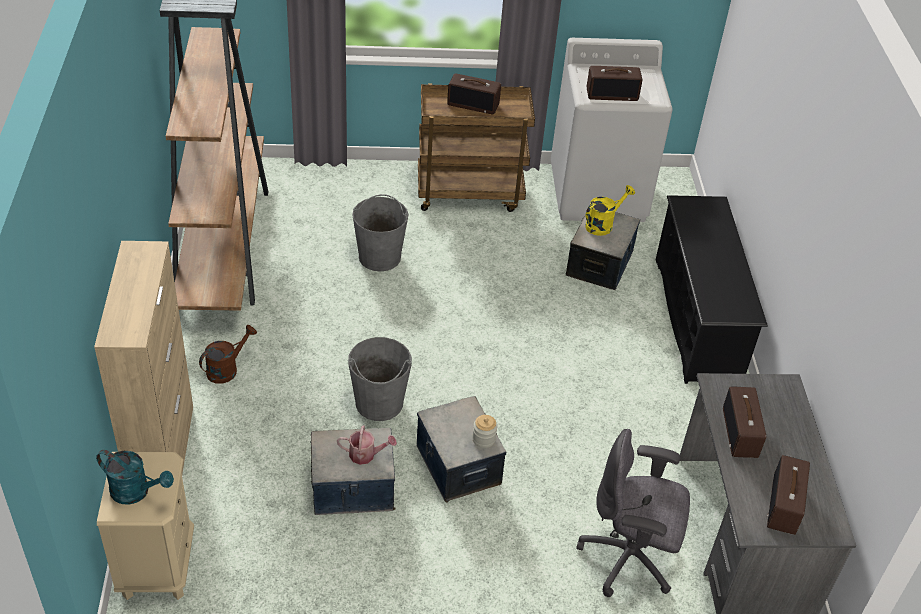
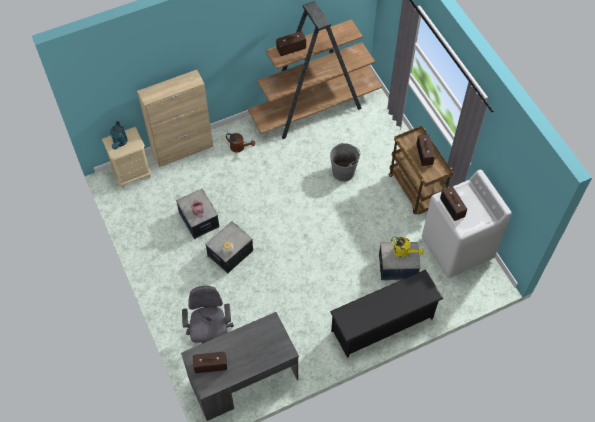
camera: 70 degrees right, 15 degrees up
grey bucket [348,337,412,421] -> none
radio [723,386,766,458] -> radio moved to [276,31,306,56]

